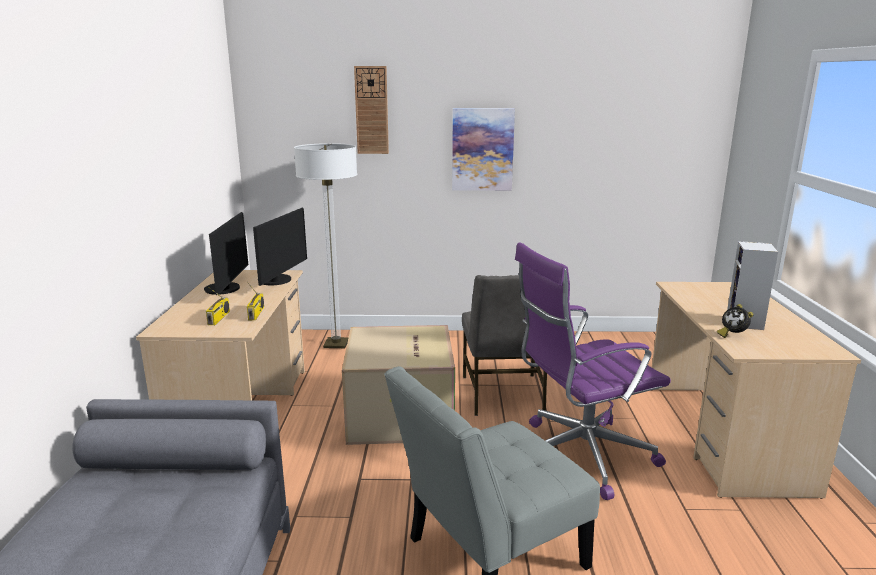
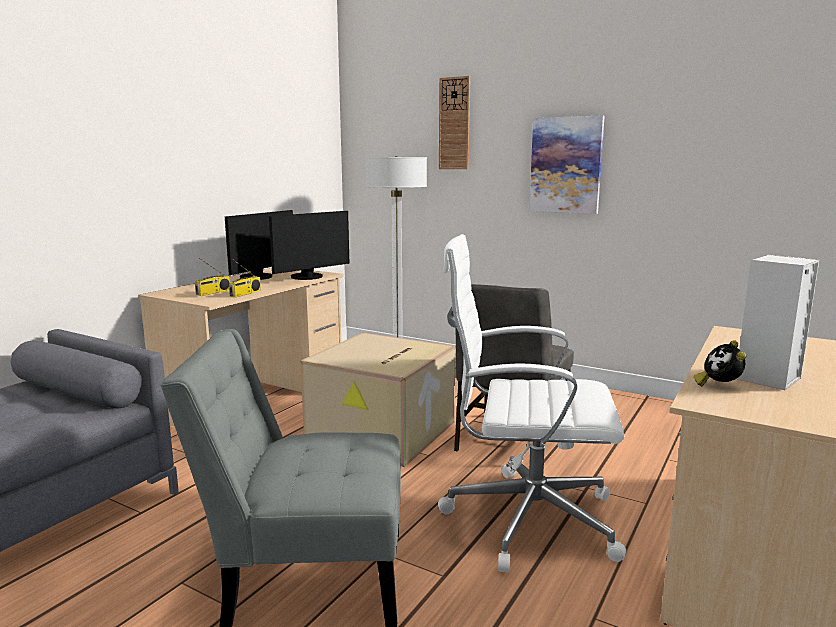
camera: 30 degrees right, 5 degrees down
purple office chair [515,242,671,500] -> white office chair [438,234,626,572]

